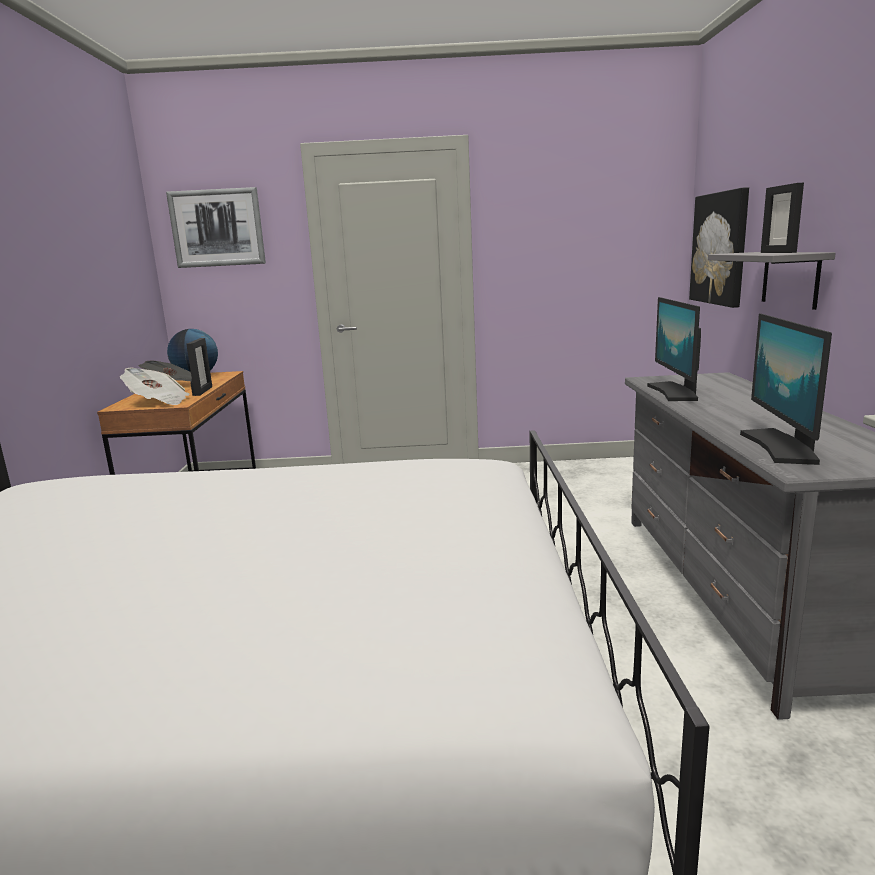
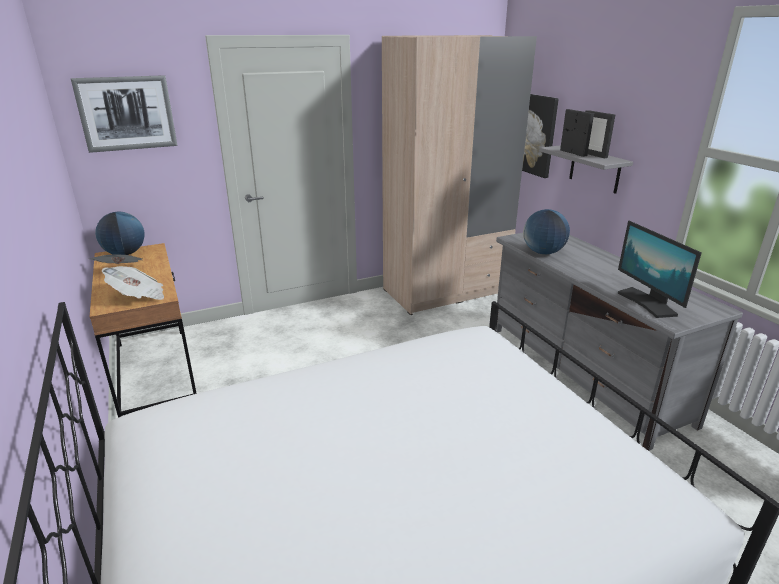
camera: 25 degrees left, 10 degrees up
picture frame [186,338,212,396] -> picture frame moved to [560,109,594,157]
monitor [647,297,701,401] -> globe [523,209,570,254]
none -> beige wardrobe [382,35,537,315]

